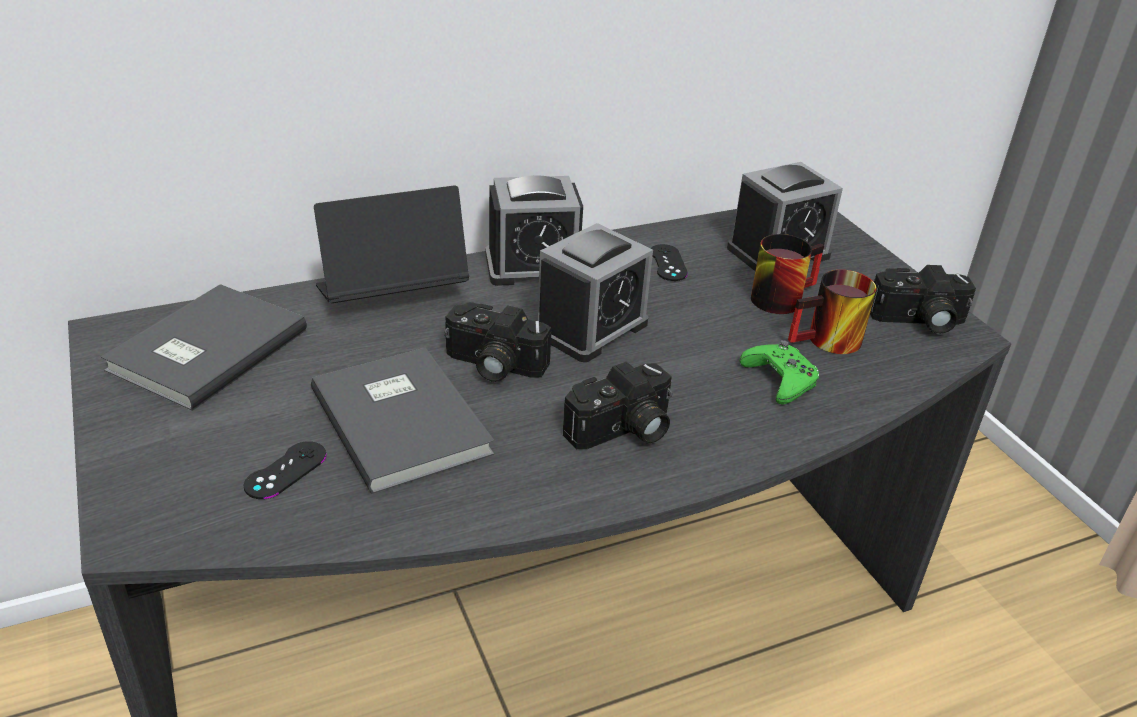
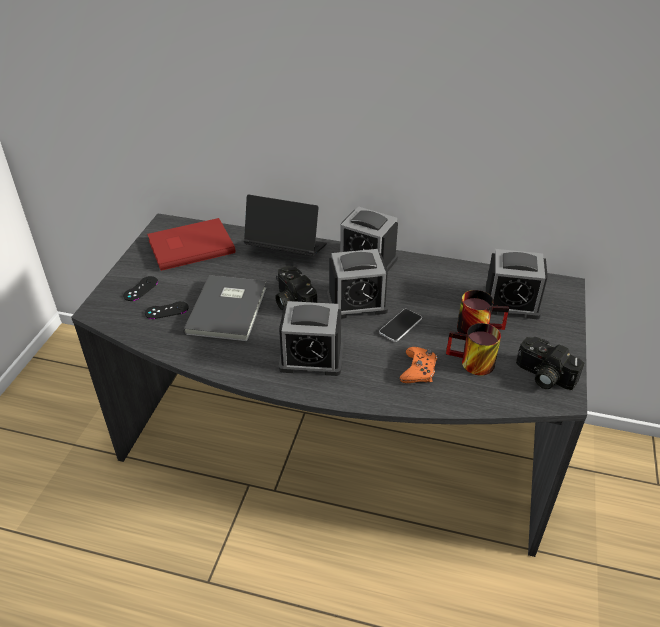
camera: 40 degrees right, 5 degrees up
grey book [100,284,307,411] -> red book [147,218,235,271]
camera [563,362,672,449] -> alarm clock [278,301,343,376]
black game controller [651,244,688,281] -> black game controller moved to [123,276,158,301]
green game controller [739,340,819,404] -> orange game controller [399,347,437,383]
none -> phone [379,309,422,342]

